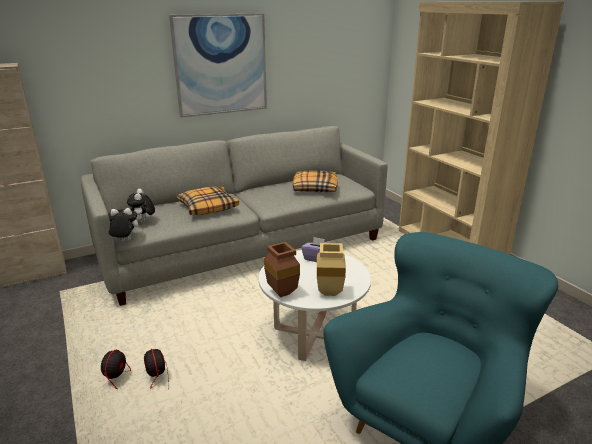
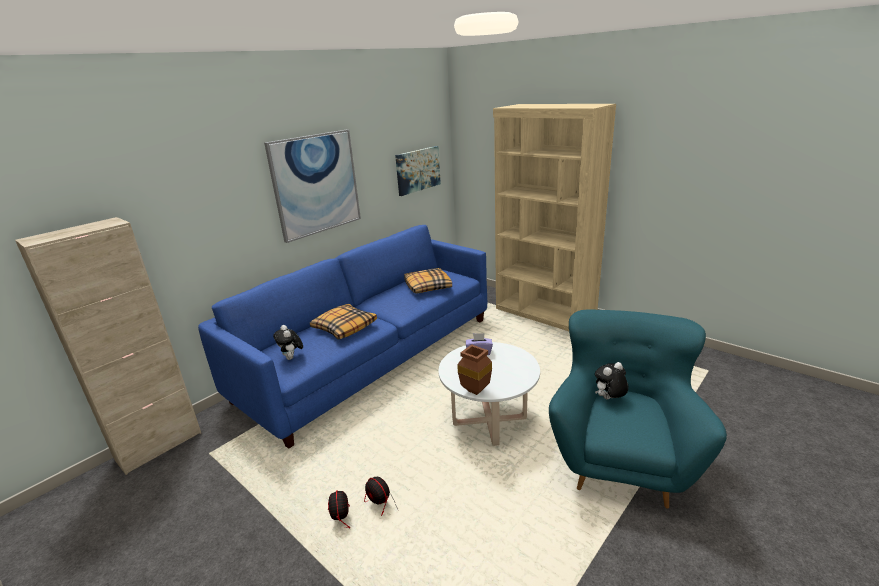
camera: 20 degrees left, 0 degrees up
grey sofa [81,126,388,306] -> blue sofa [198,225,487,449]
plush toy [108,208,138,241] -> plush toy moved to [595,362,628,400]
beige vase [317,243,346,296] -> none
none -> picture [395,146,441,196]

